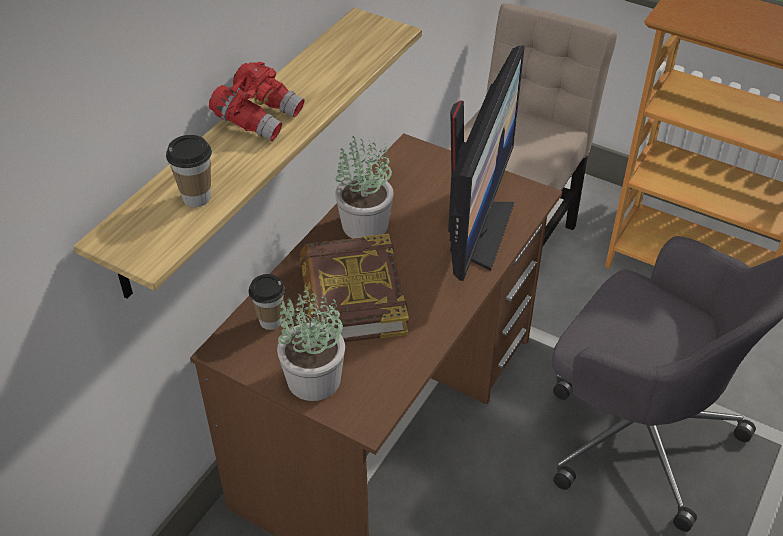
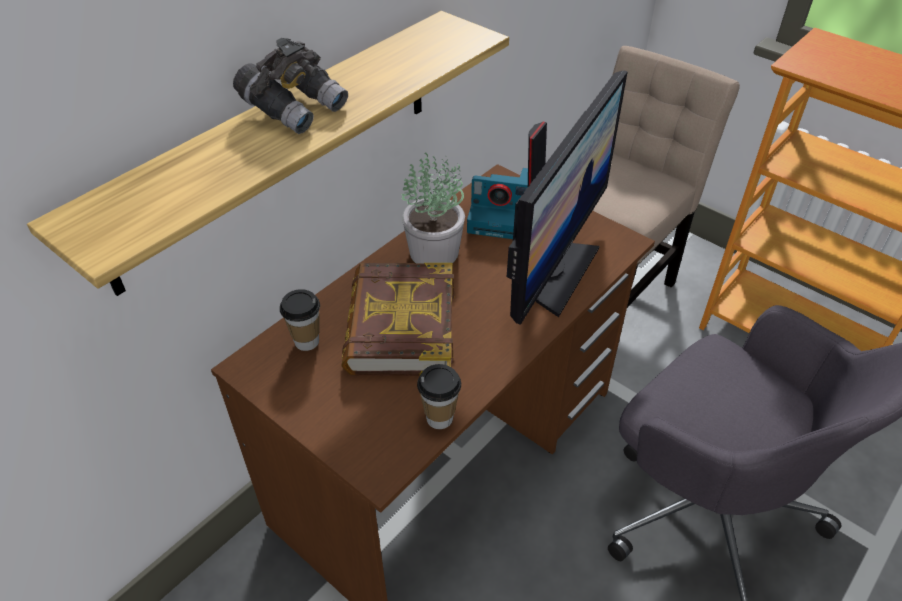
camera: 10 degrees right, 0 degrees up
cup [166,135,212,207] -> cup moved to [417,364,461,429]
red binoculars [209,62,304,142] -> grey binoculars [233,38,348,134]
potted plant [277,286,345,401] -> none
none -> camera [467,168,528,239]

